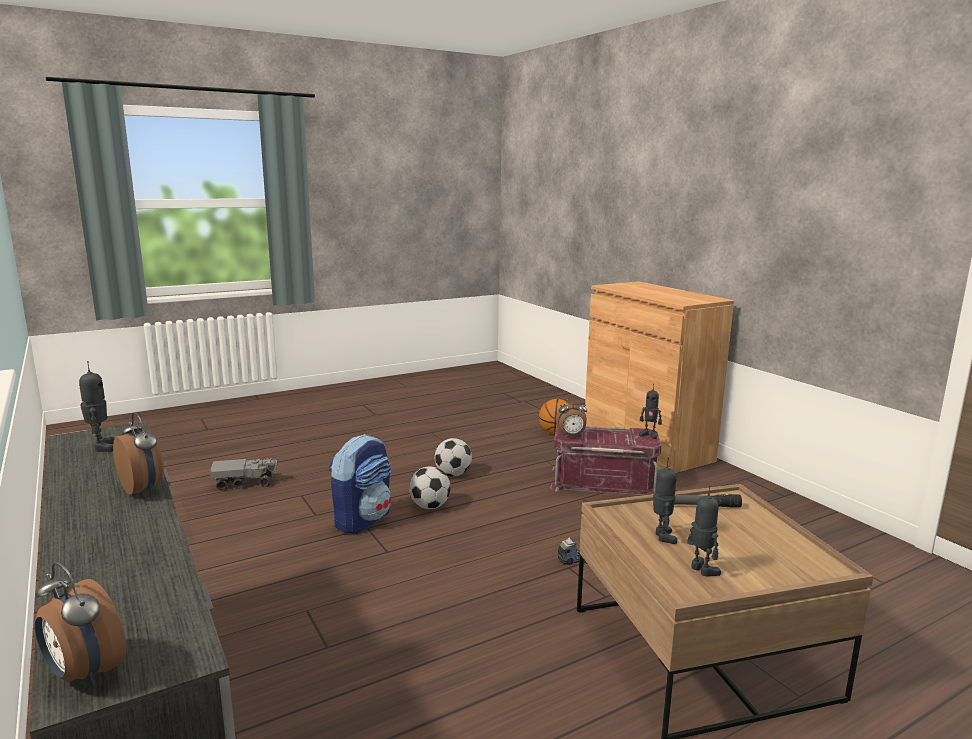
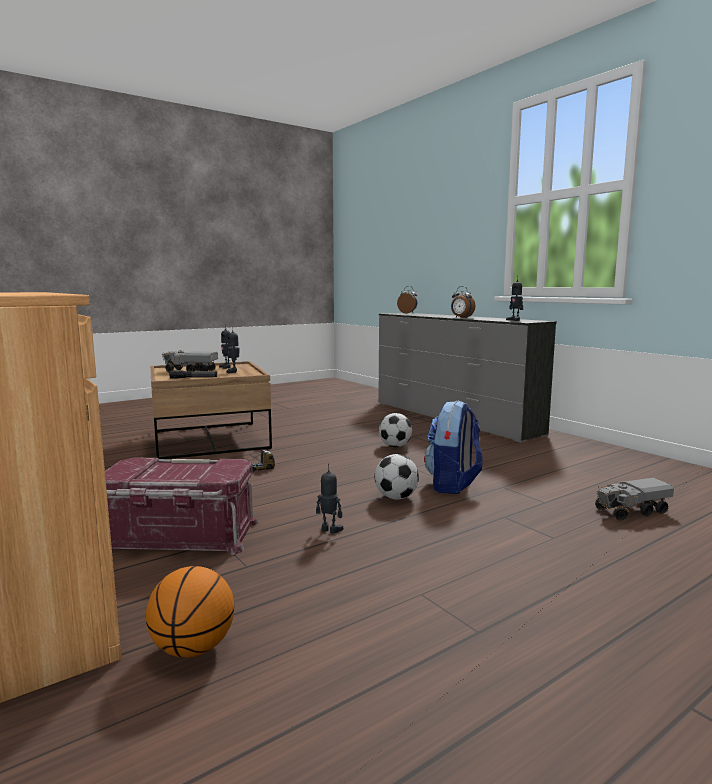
camera: 175 degrees right, 5 degrees down
football [435,438,472,477] -> football moved to [379,413,412,447]
alarm clock [556,397,587,437] -> none
toy robot [639,384,662,439] -> toy robot moved to [316,463,343,533]
none -> toy truck [162,350,218,373]

